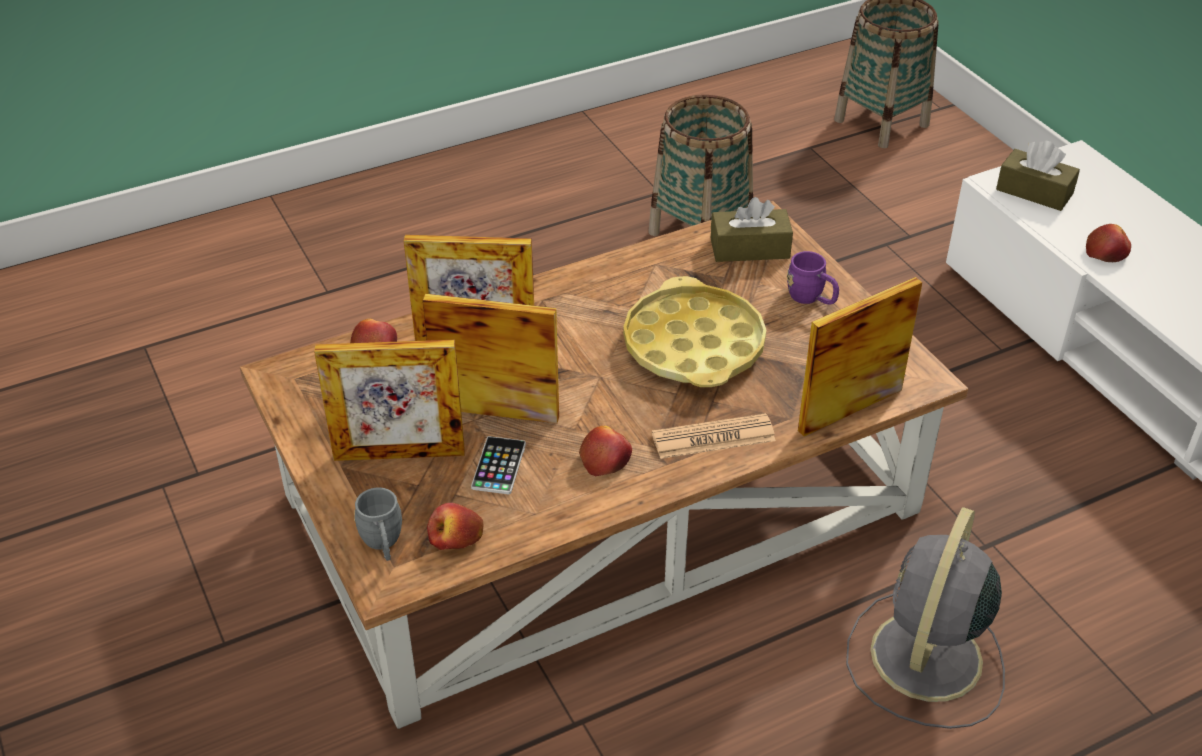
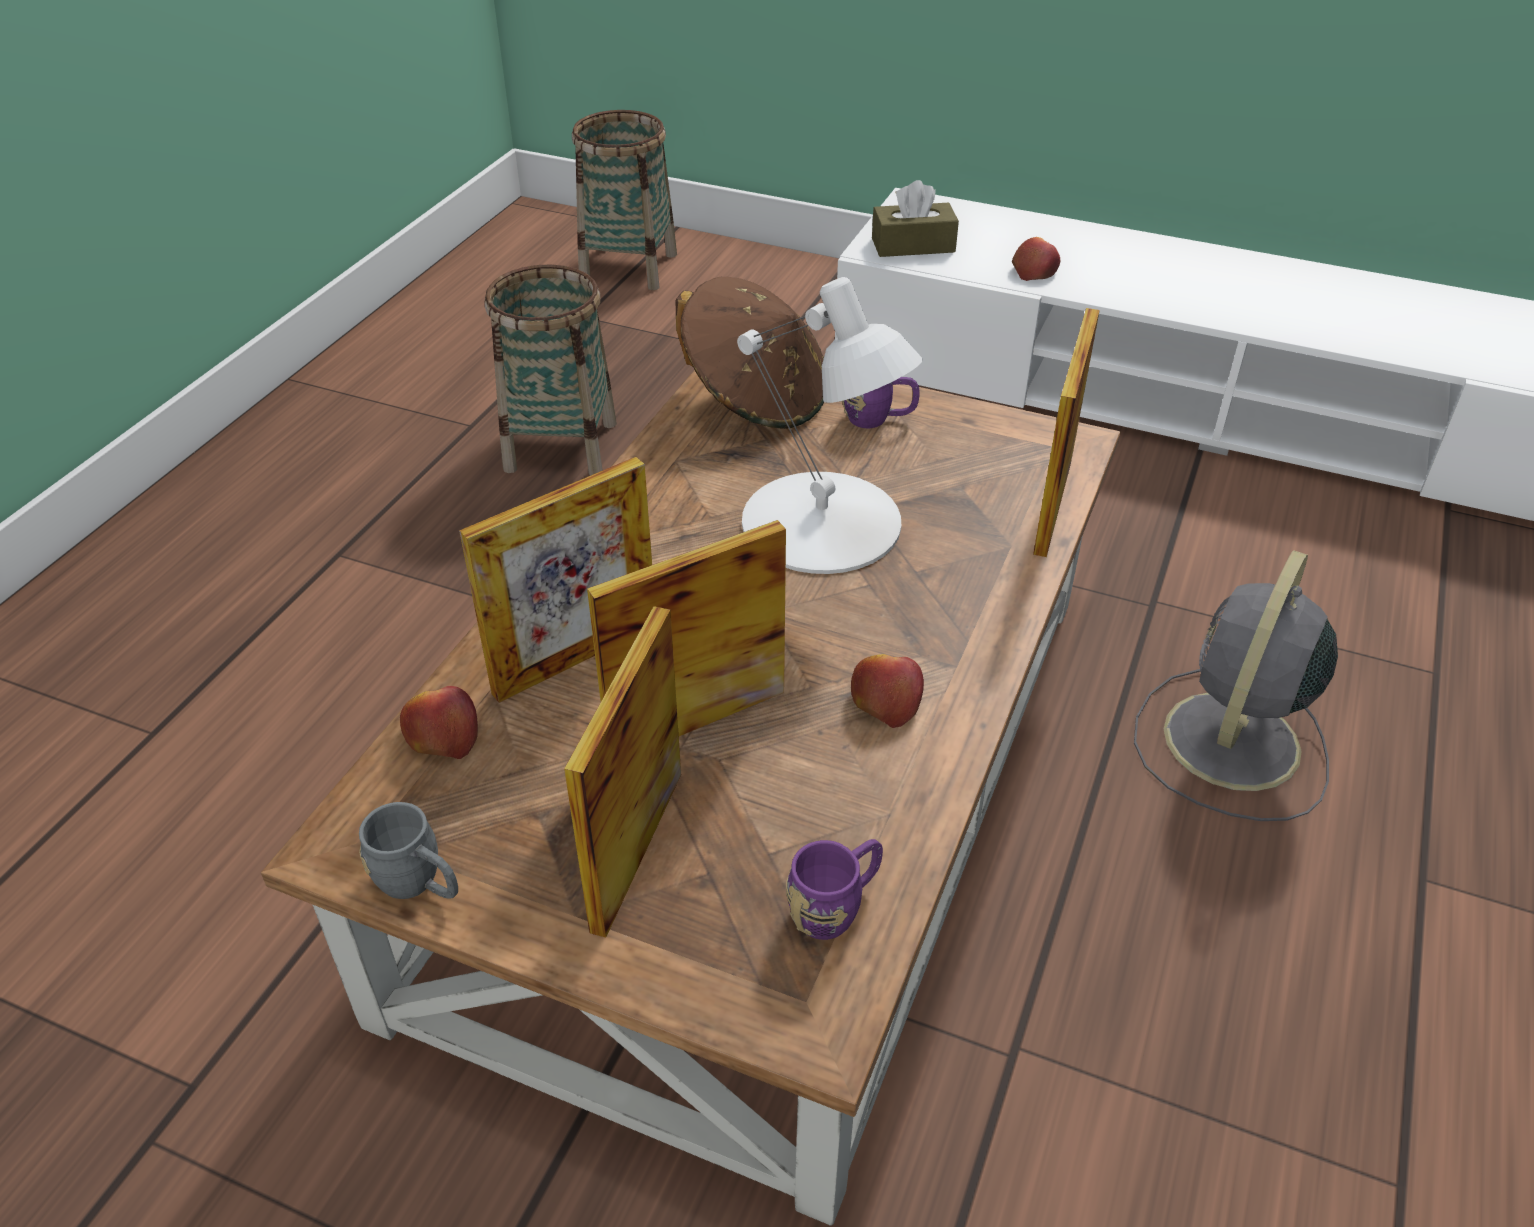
camera: 40 degrees left, 0 degrees up
picture frame [314,340,465,461] -> picture frame turned 150 degrees clockwise [564,606,681,937]
grey mug [354,488,402,561] -> grey mug moved to [359,802,458,899]
apple [427,503,483,550] -> purple mug [786,839,883,940]
phone [471,436,526,494] -> none
yellow tray [623,276,766,387] -> white table lamp [737,277,923,574]
newspaper [652,413,776,459] -> none
brown tissue box [711,197,793,262] -> brown hat [676,277,824,429]
grey fan [846,507,1005,729] -> grey fan turned 45 degrees clockwise [1134,551,1338,821]

